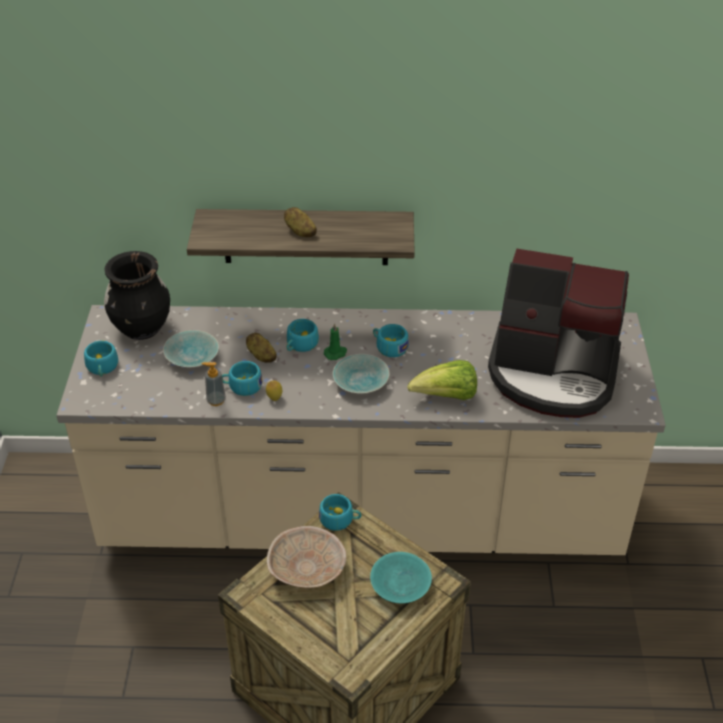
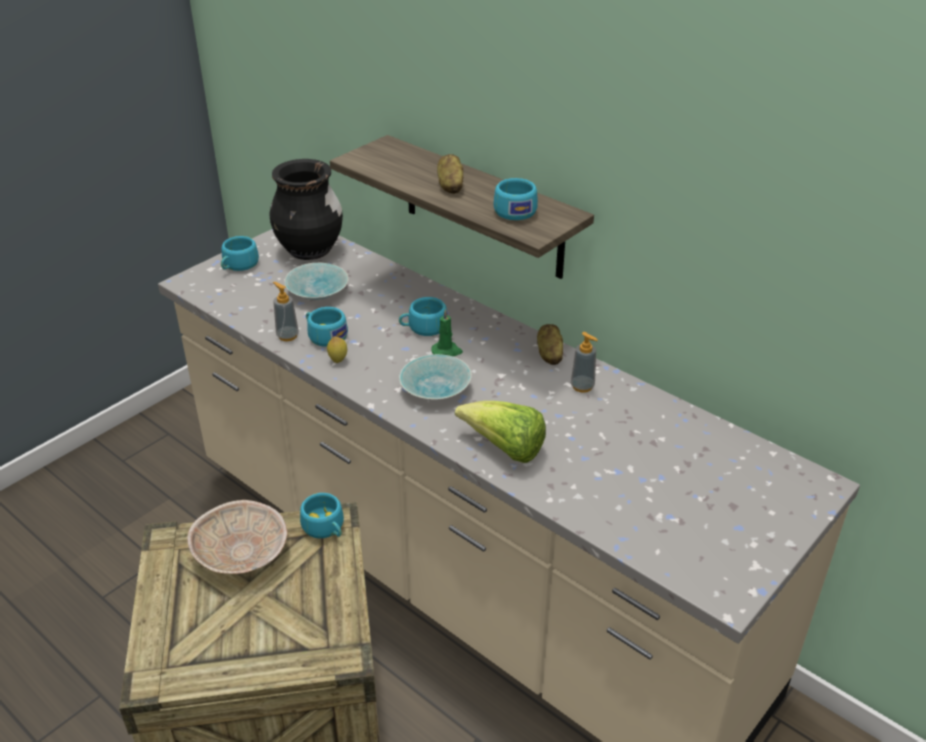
camera: 40 degrees right, 5 degrees down
potato [246,333,277,363] -> potato moved to [537,324,563,365]
turquoise bowl [370,552,432,603] -> none
turquoise cup [373,324,409,357] -> turquoise cup moved to [493,178,538,220]
coffee machine [488,249,629,418] -> none
none -> soap dispenser [571,332,598,393]

